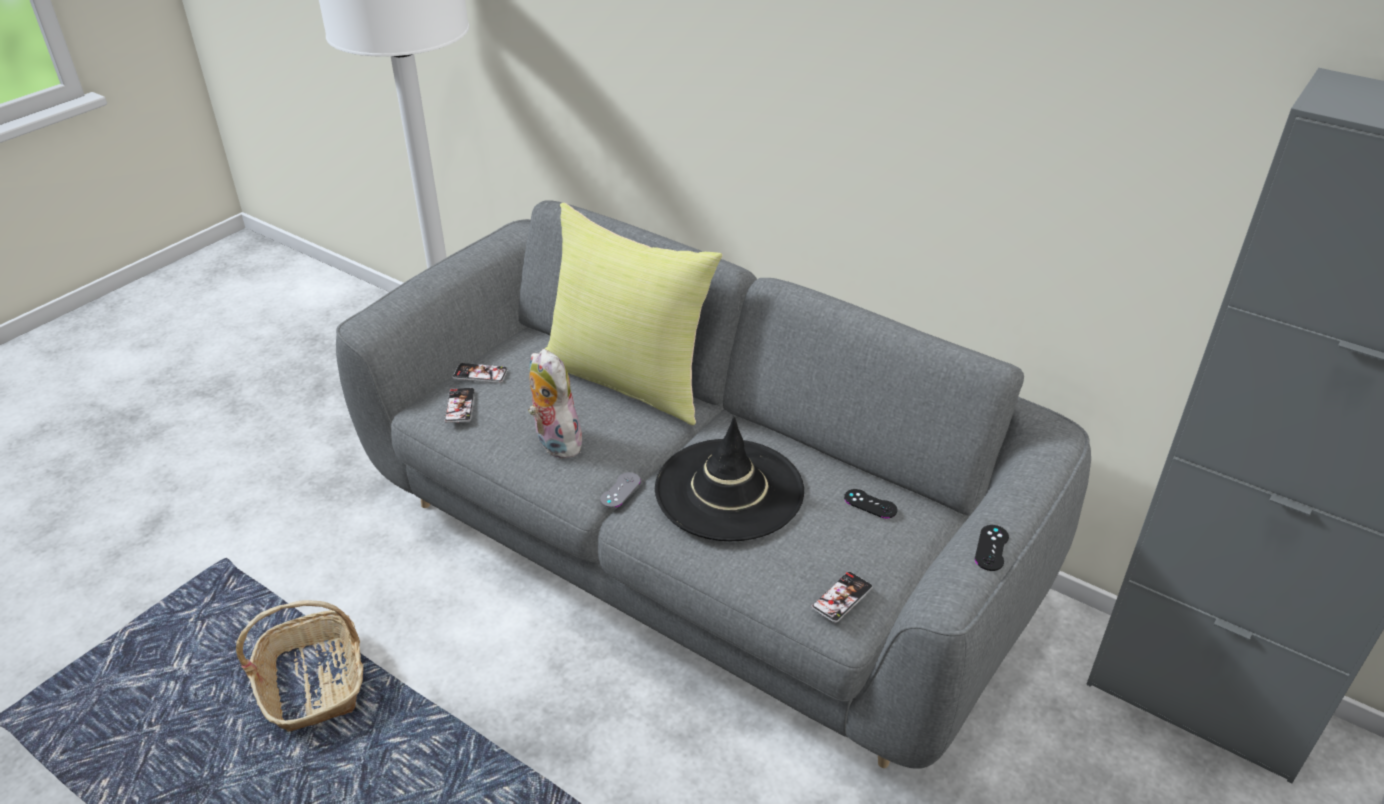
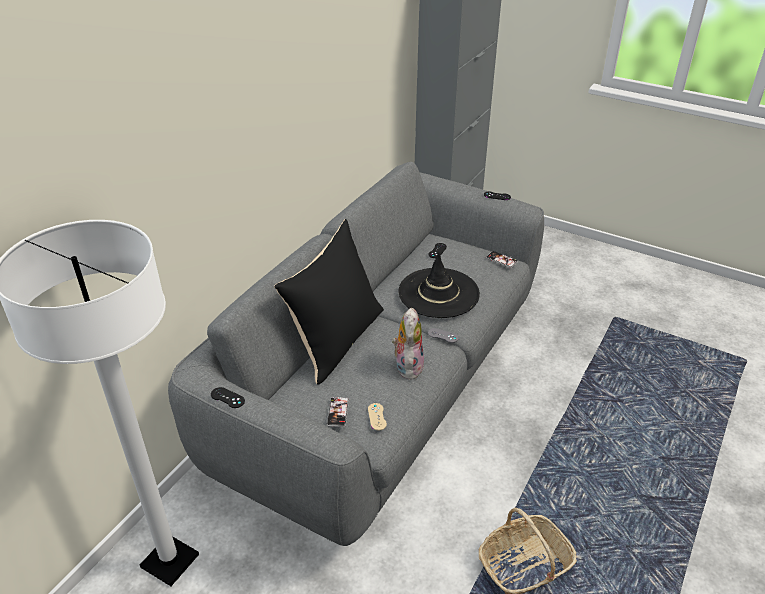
camera: 95 degrees left, 0 degrees up
phone [444,388,475,423] -> beige game controller [368,403,387,431]
plush toy [528,349,586,458] -> plush toy turned 135 degrees clockwise [392,308,424,380]
yellow pillow [545,203,722,425] -> black pillow [274,219,384,384]
none -> black game controller [211,387,245,408]

